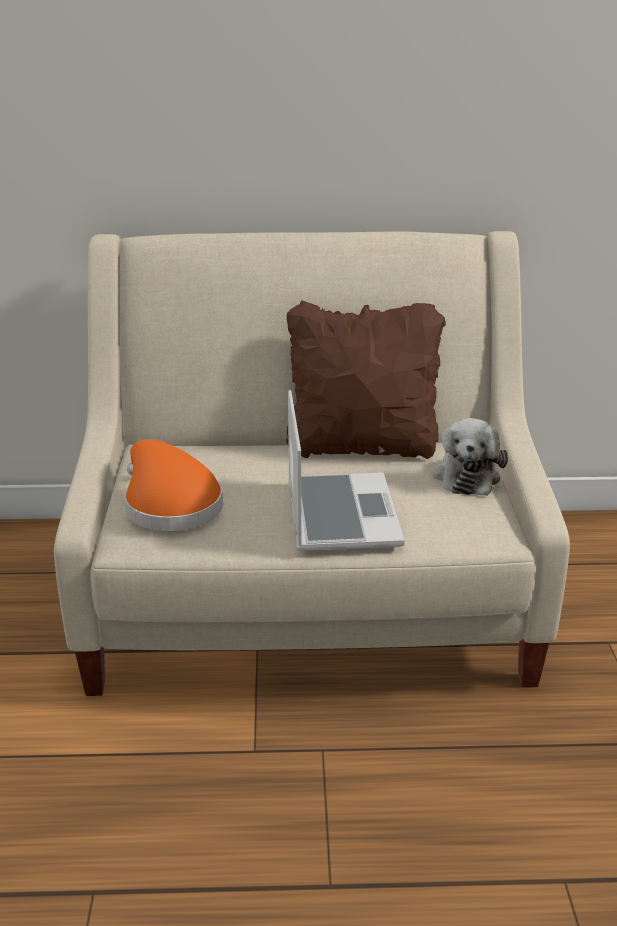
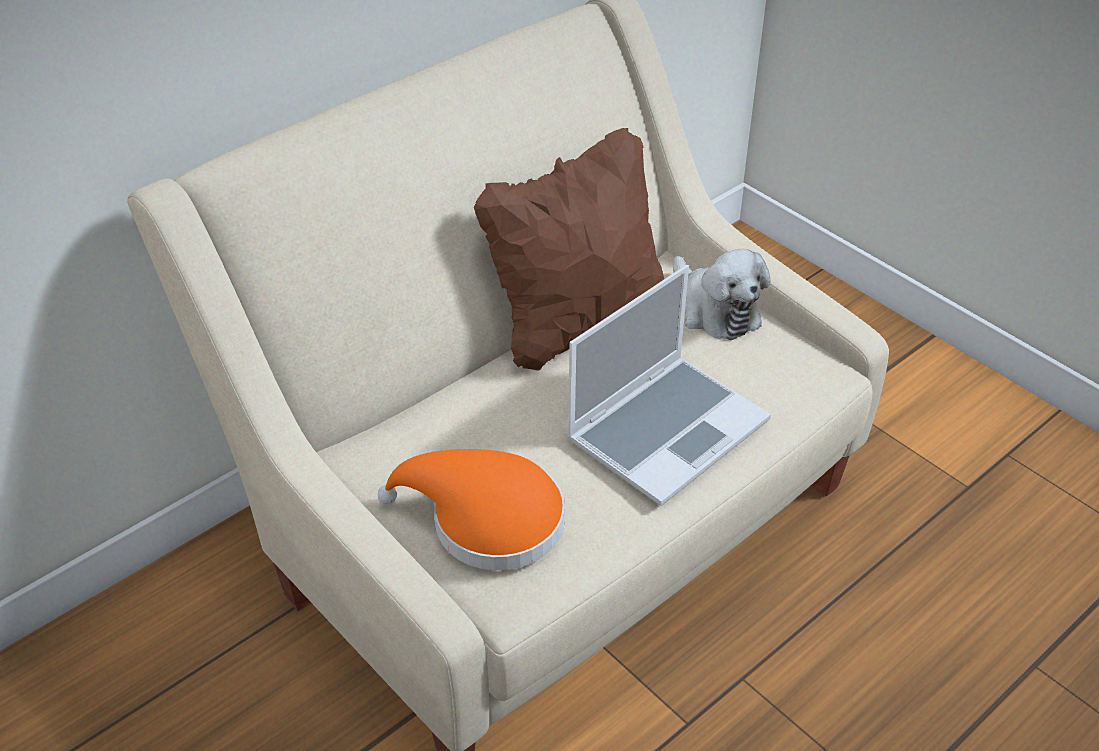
camera: 40 degrees left, 15 degrees up
laptop [288,390,405,551] -> laptop turned 90 degrees clockwise [567,265,771,506]

